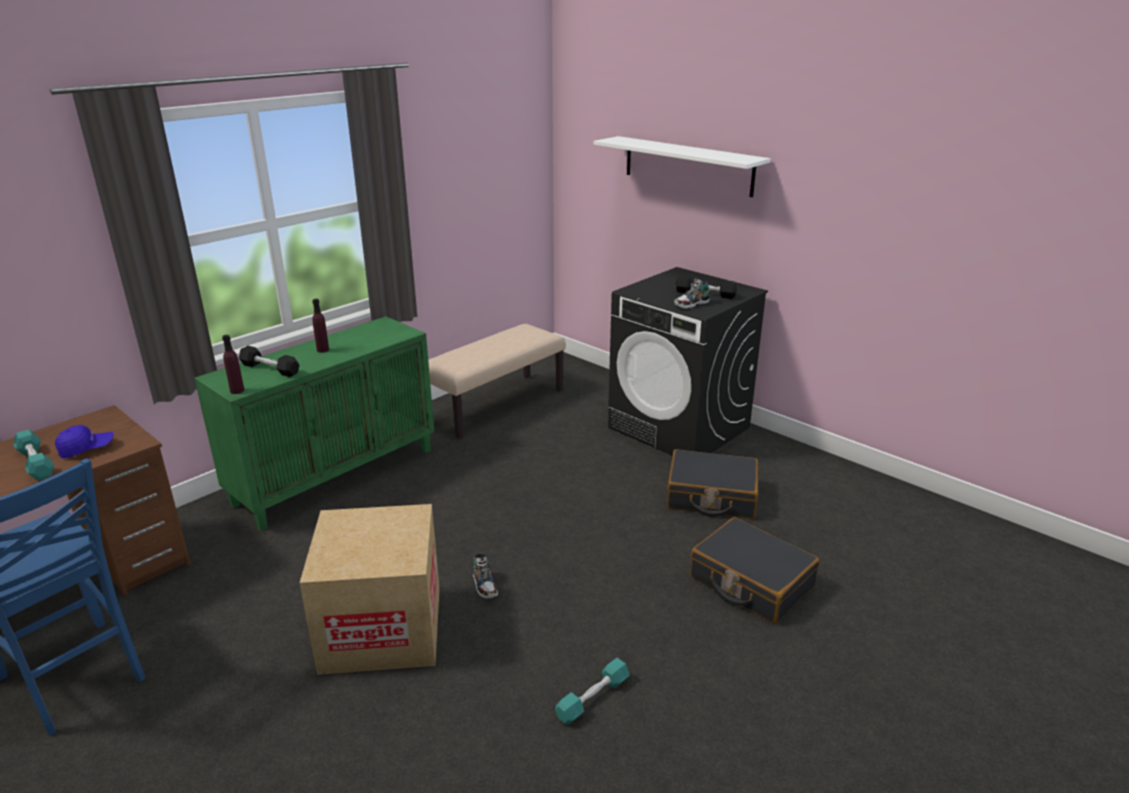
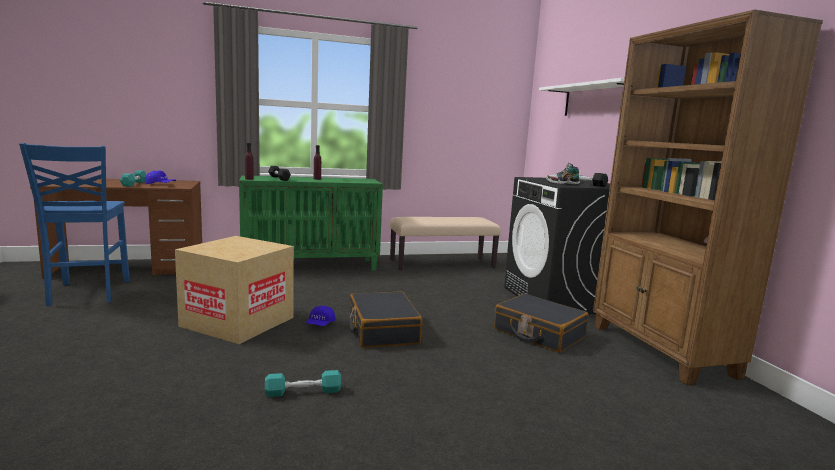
camera: 30 degrees right, 15 degrees down
shoe [473,553,498,599] -> blue cap [306,306,335,326]
black suitcase [690,517,820,624] -> black suitcase moved to [350,291,422,348]
none -> brown bookcase [593,10,823,385]

